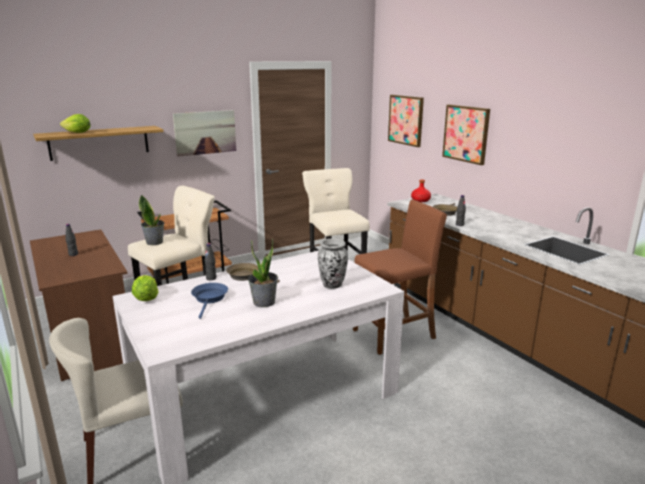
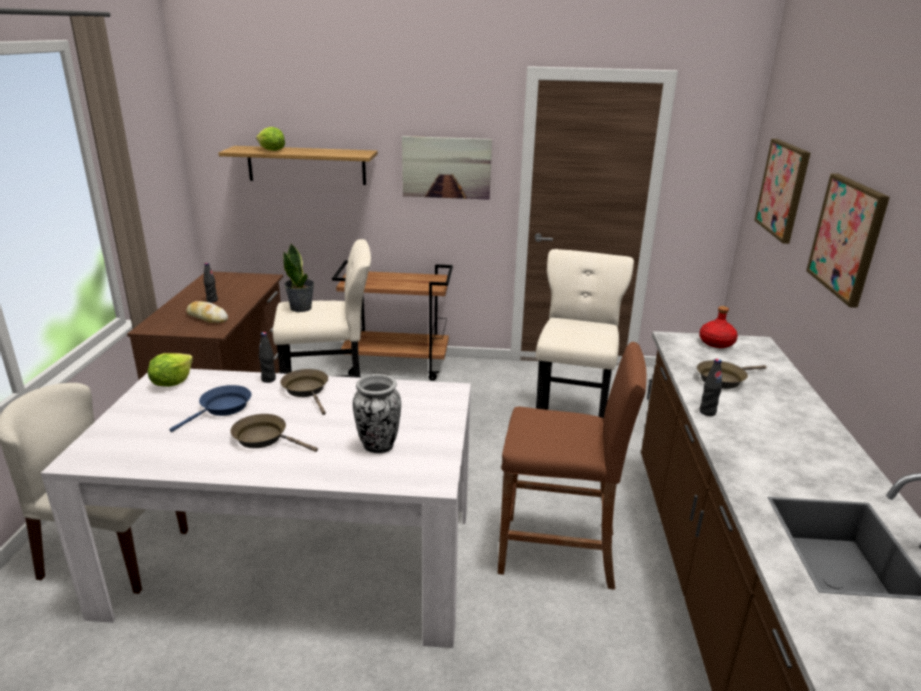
camera: 35 degrees right, 5 degrees up
potted plant [248,238,278,307] -> brown frying pan [231,414,318,452]
none -> bread [186,301,228,324]

